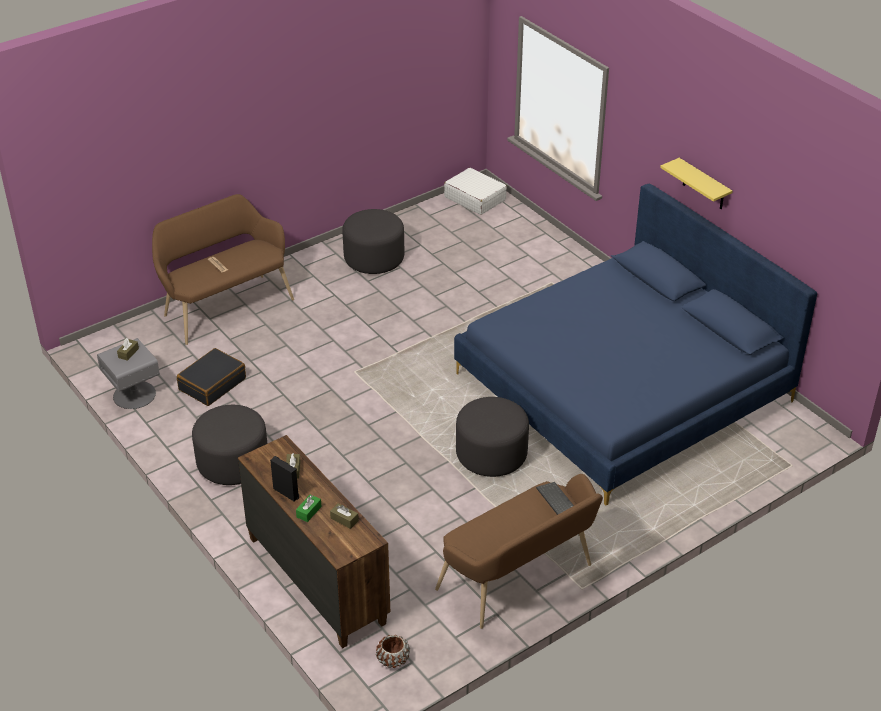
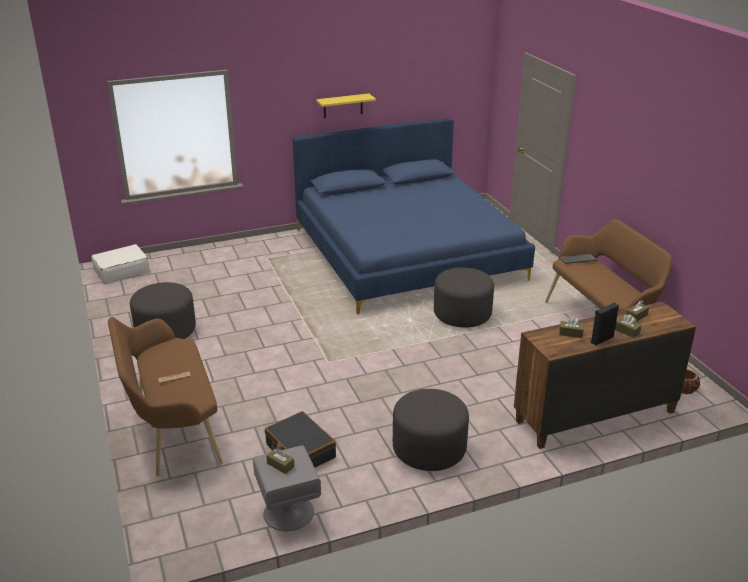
camera: 75 degrees left, 10 degrees down
green tissue box [296,494,322,522] -> brown tissue box [615,315,641,338]

